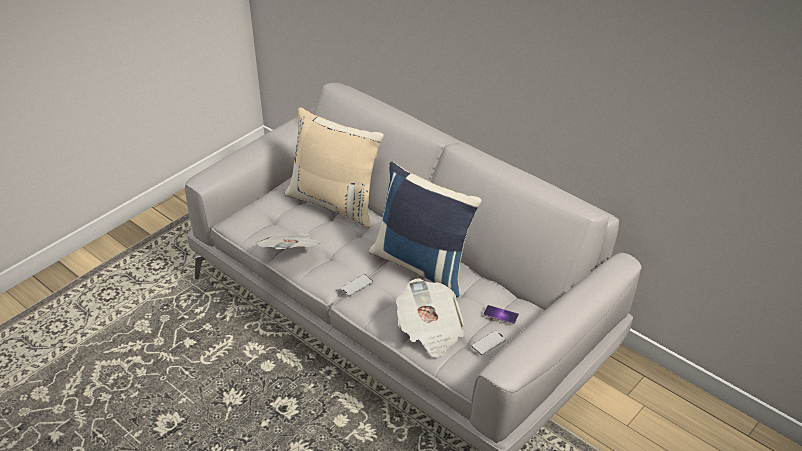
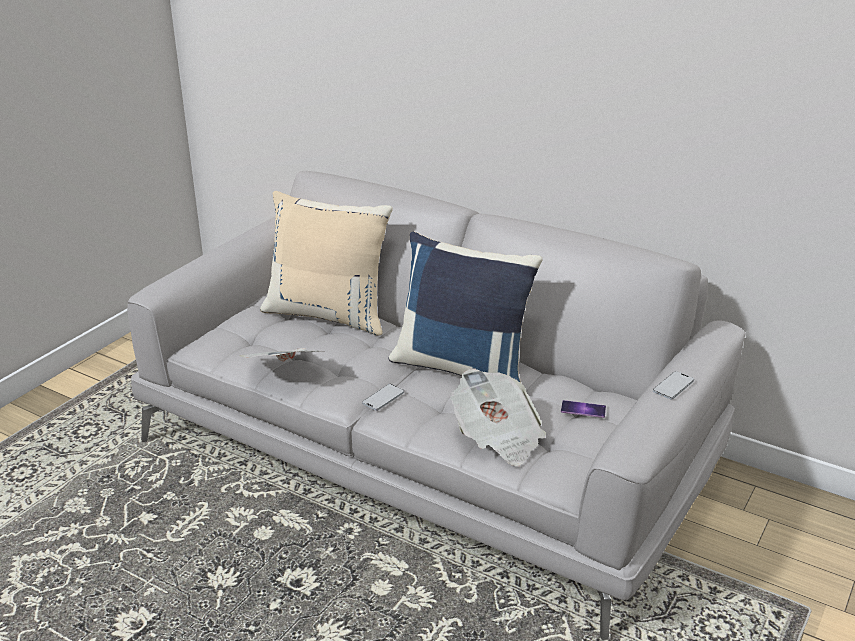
camera: 10 degrees left, 10 degrees down
phone [471,330,506,356] -> phone moved to [653,371,694,400]

